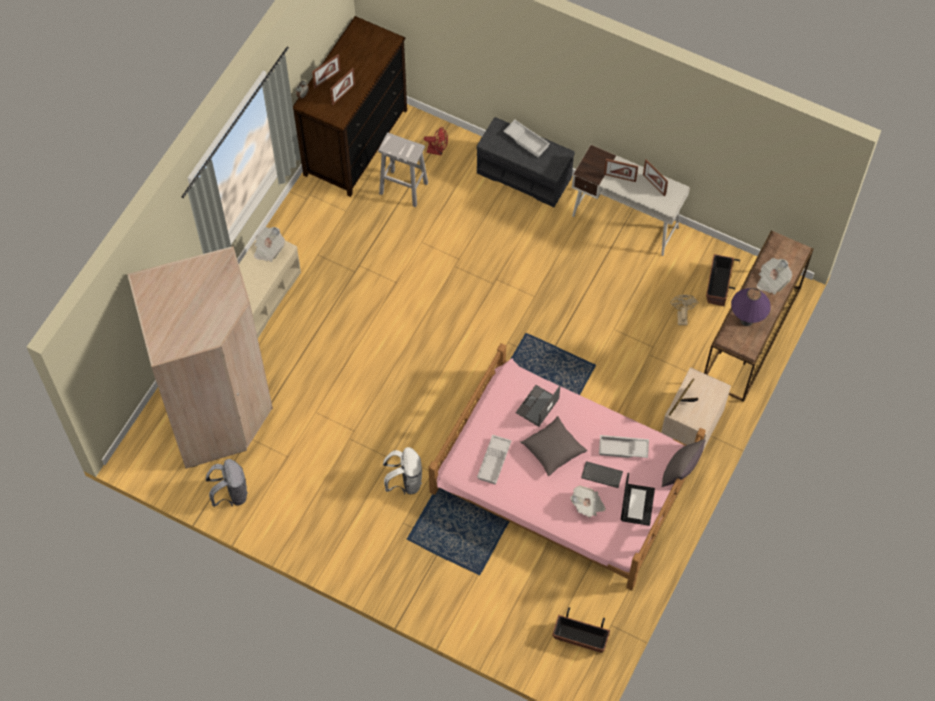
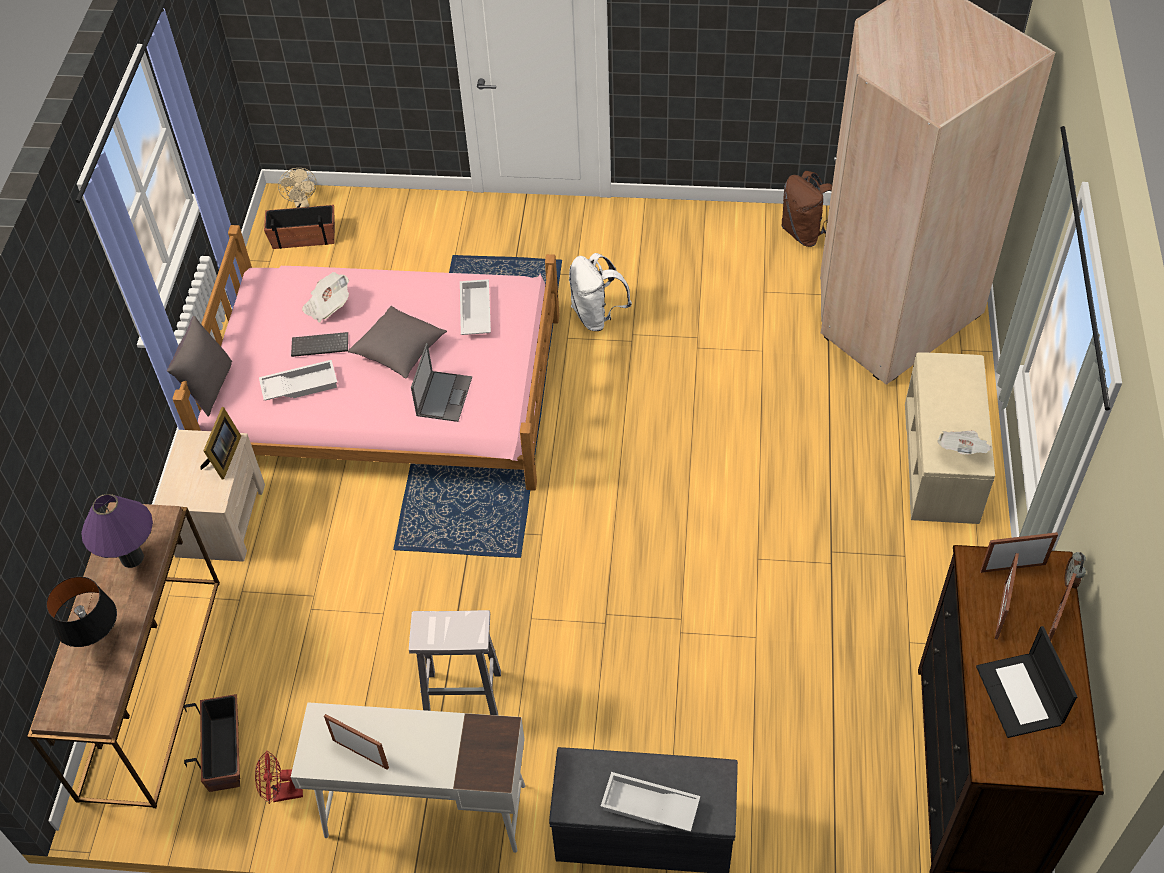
camera: 160 degrees right, 10 degrees down
grey backpack [206,459,248,507] -> brown backpack [781,171,832,247]
white stool [378,133,428,207] -> white stool moved to [409,610,501,715]
red fan [424,127,448,156] -> red fan moved to [255,751,303,804]
picture frame [604,159,638,182] -> picture frame moved to [980,532,1058,573]
laptop [621,473,655,526] -> laptop moved to [976,626,1077,738]
beige fan [670,295,699,325] -> beige fan moved to [278,168,317,208]
newspaper [757,258,792,294] -> black table lamp [46,576,117,647]

